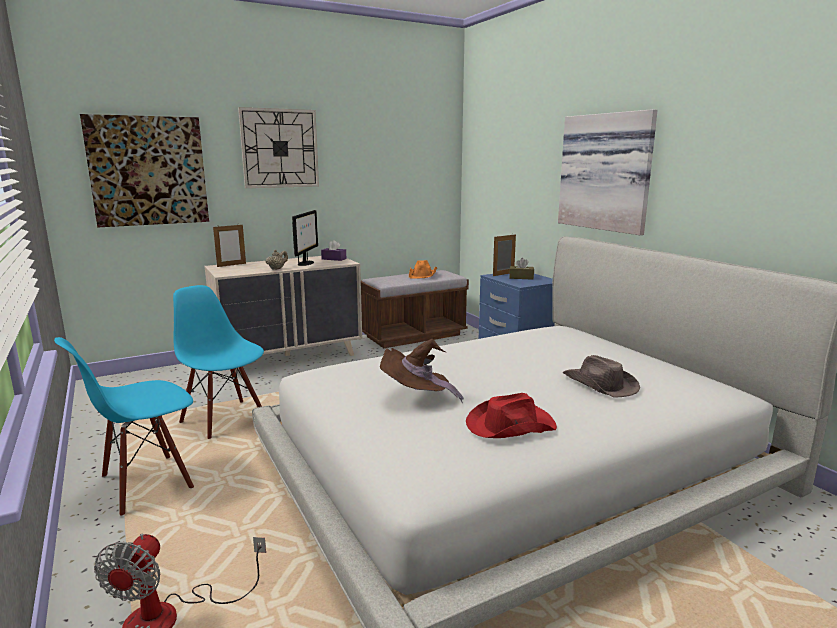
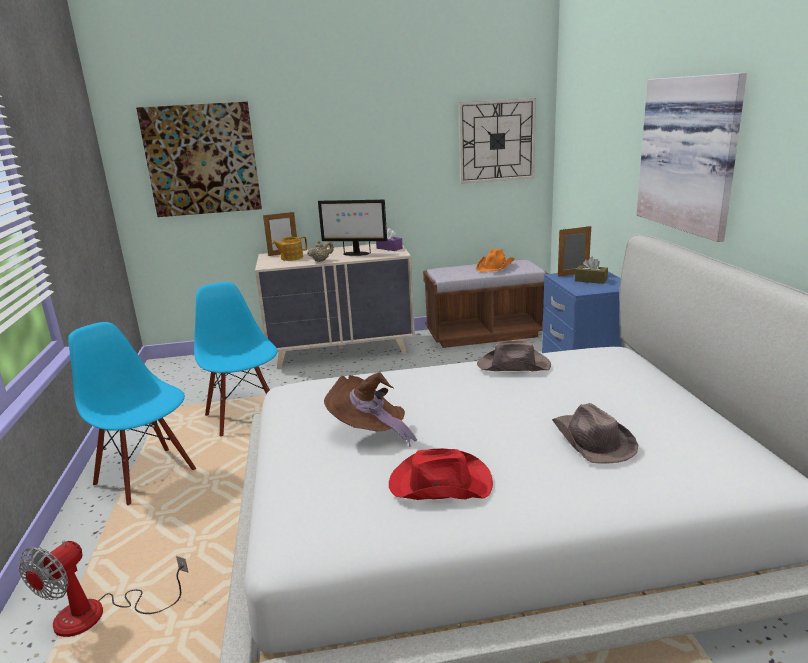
camera: 20 degrees right, 5 degrees up
blue chair [54,337,194,517] -> blue chair turned 60 degrees clockwise [68,322,196,506]
wall clock [238,107,319,188] -> wall clock moved to [459,98,536,184]
monitor [292,210,318,266] -> monitor turned 75 degrees clockwise [318,200,387,256]
none -> teapot [272,236,307,261]
none -> brown hat [477,340,551,371]

